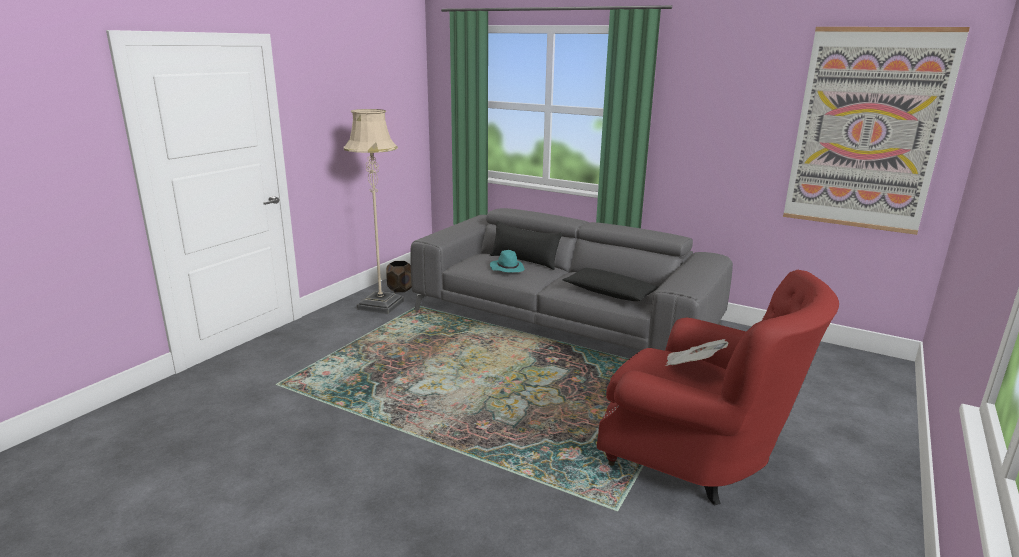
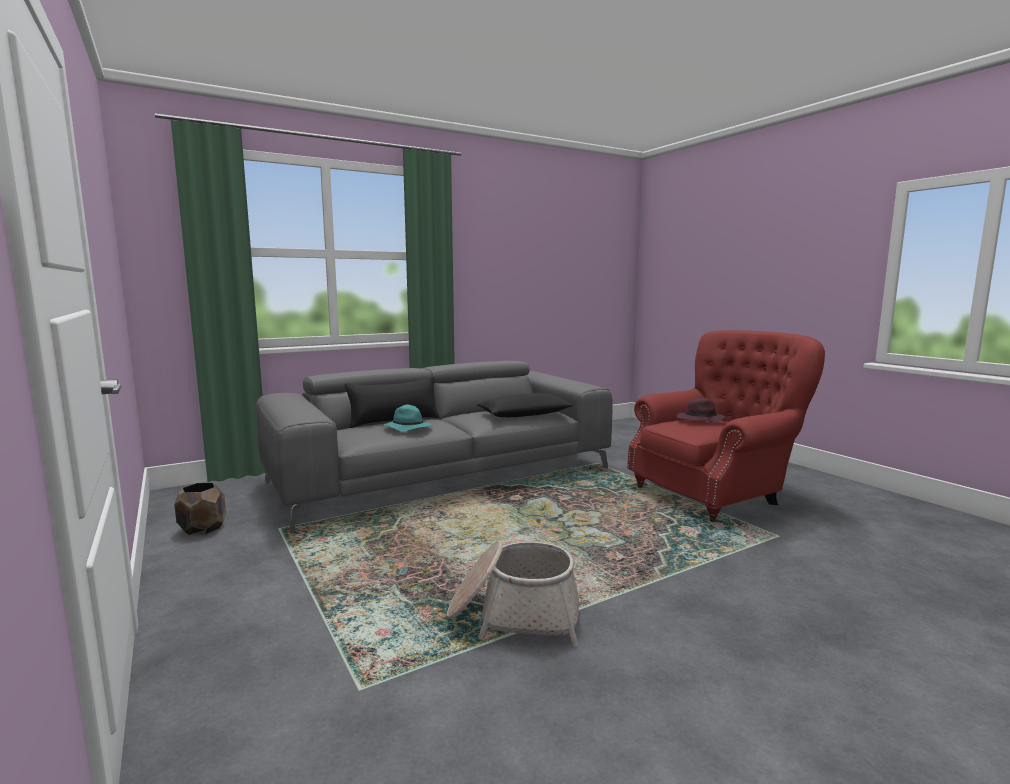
camera: 60 degrees left, 10 degrees down
beige floor lamp [344,109,404,314] -> none
newspaper [665,339,729,366] -> purple hat [676,397,725,423]
picture [783,27,970,235] -> none
none -> basket [447,541,579,647]

